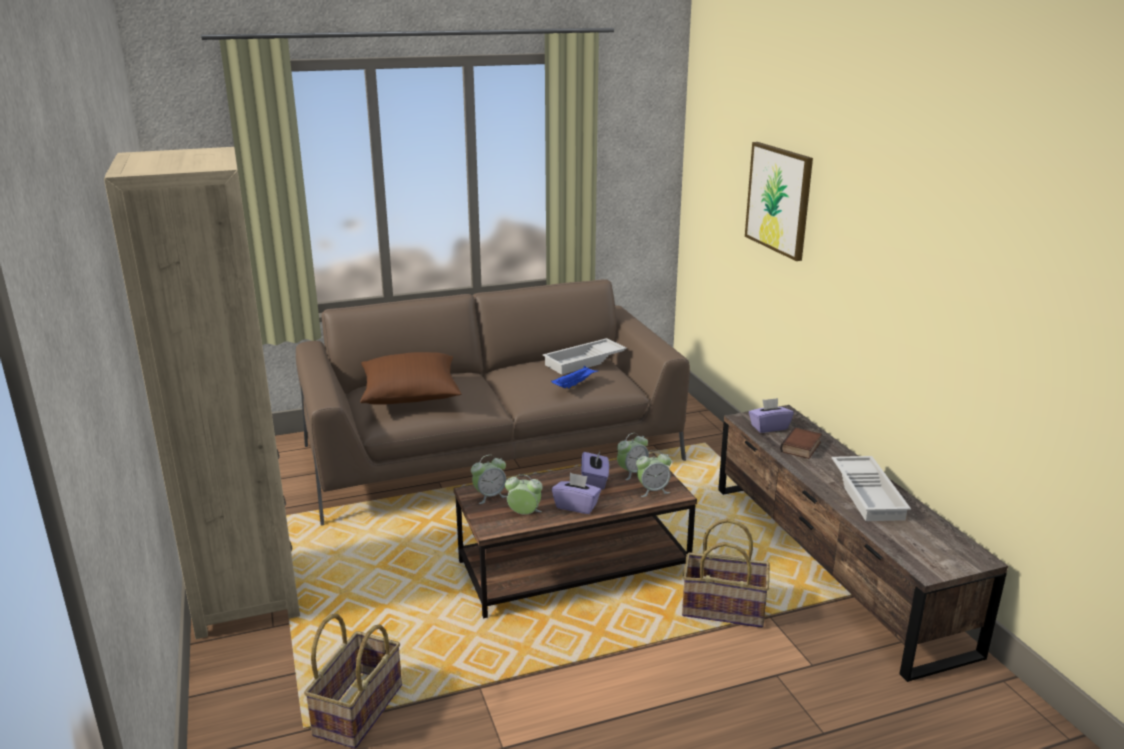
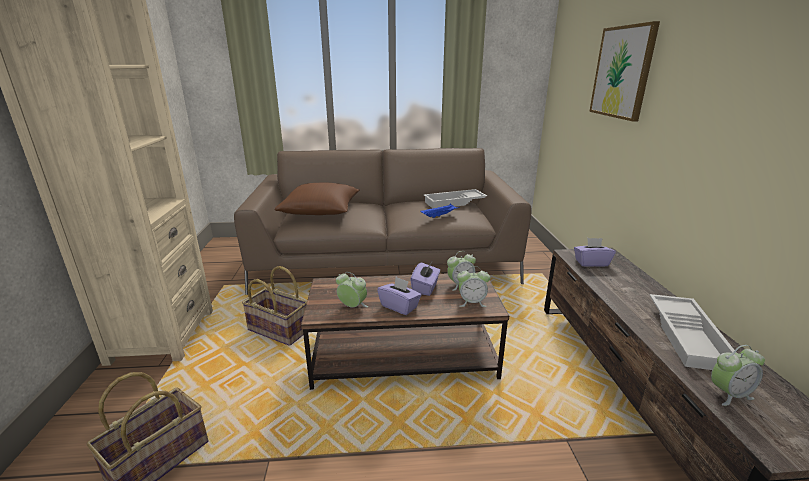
camera: 15 degrees right, 0 degrees up
alarm clock [471,455,507,504] -> alarm clock moved to [711,345,765,406]
basket [682,519,770,628] -> basket moved to [242,266,307,346]
book [780,427,822,459] -> none

